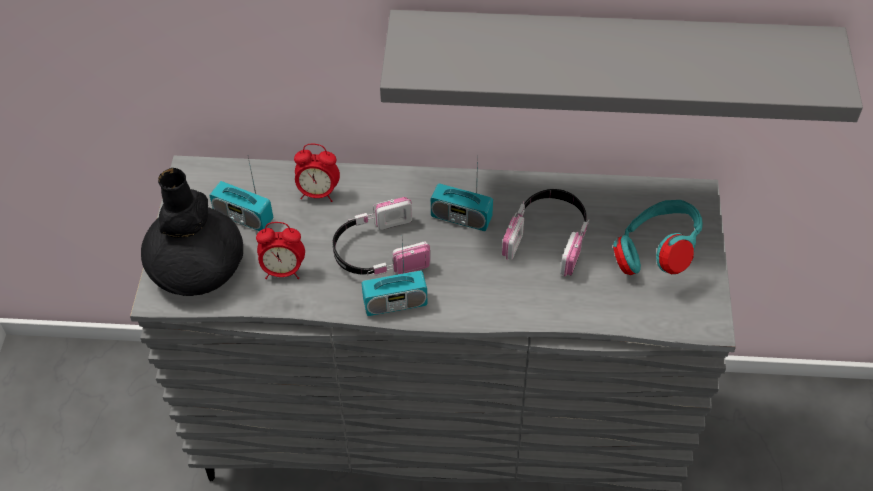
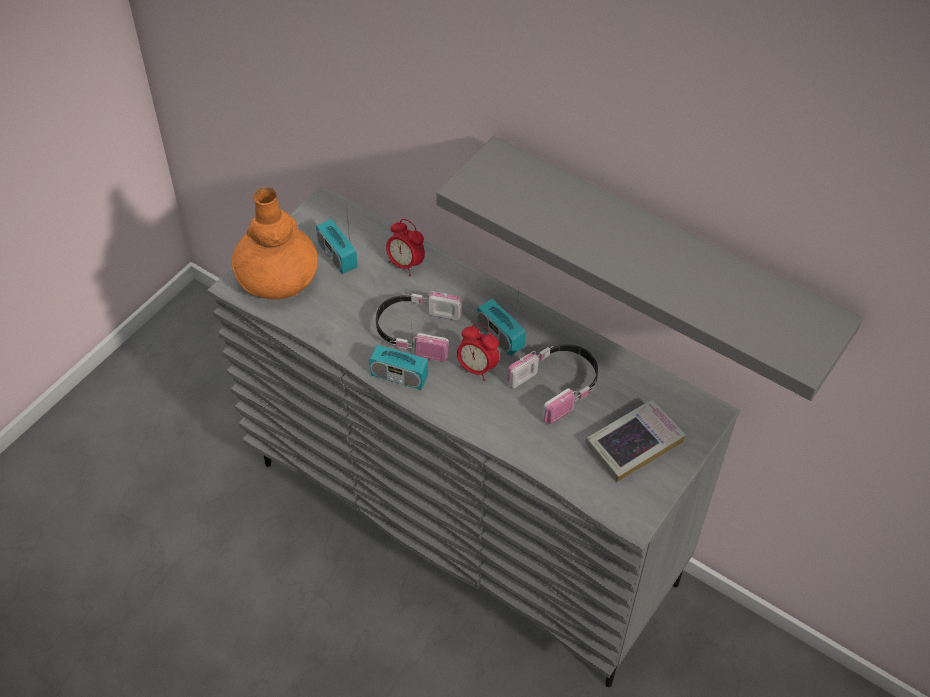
camera: 30 degrees right, 0 degrees up
black vase [141,168,243,296] -> orange vase [232,187,318,300]
alarm clock [256,222,305,279] -> alarm clock moved to [457,323,499,381]
turquoise headphones [613,200,703,275] -> book [585,399,686,482]

